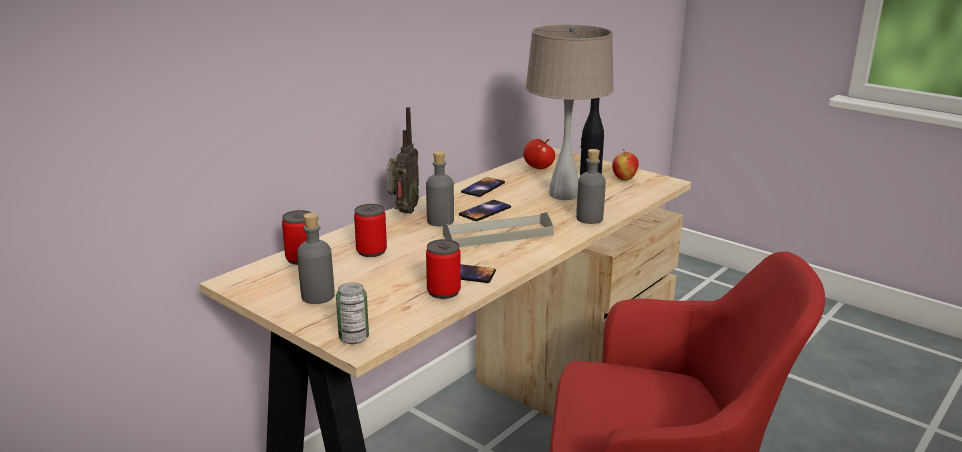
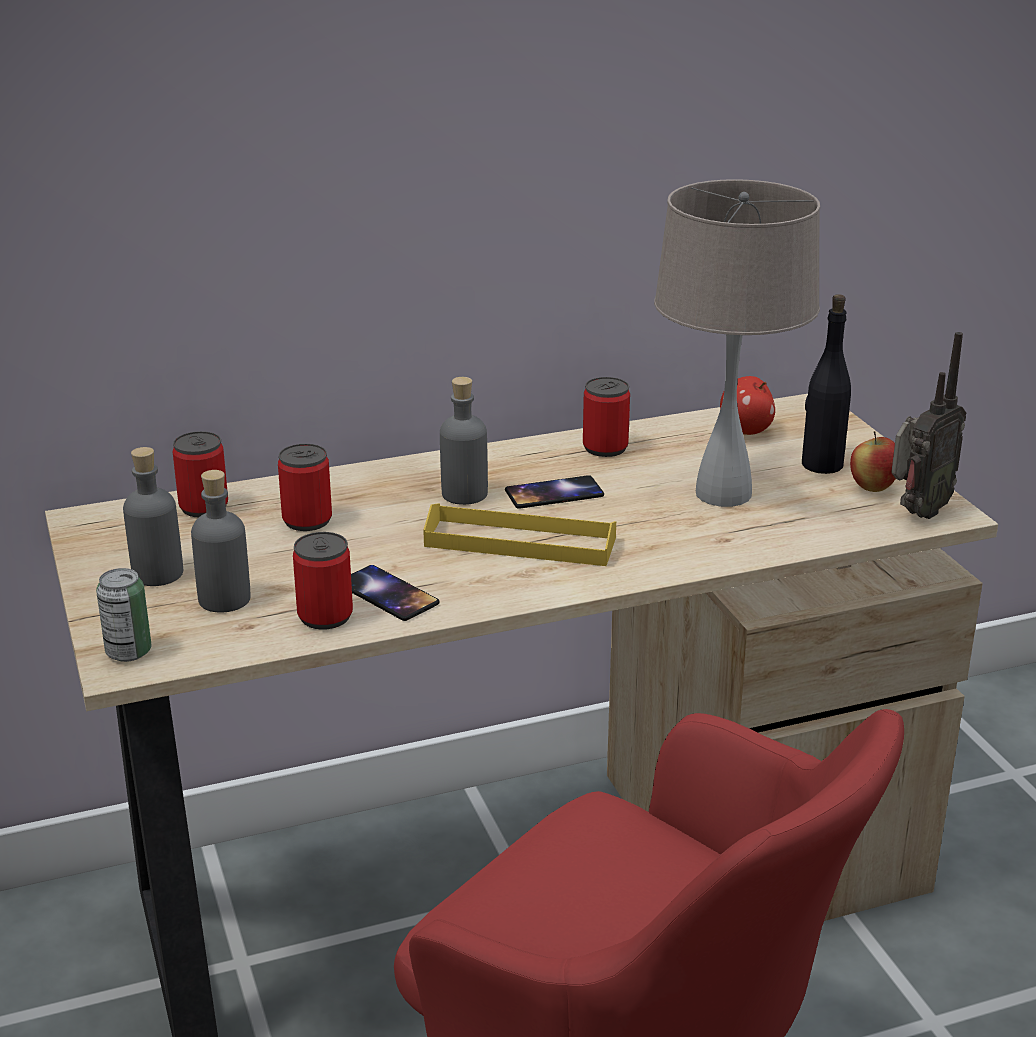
camera: 30 degrees right, 5 degrees up
radio [387,107,419,214] -> radio moved to [891,332,966,519]
grey tray [443,212,554,247] -> yellow tray [423,503,616,566]
phone [461,177,505,197] -> can [583,377,630,457]
grey bottle [576,149,606,224] -> grey bottle moved to [191,470,251,613]

